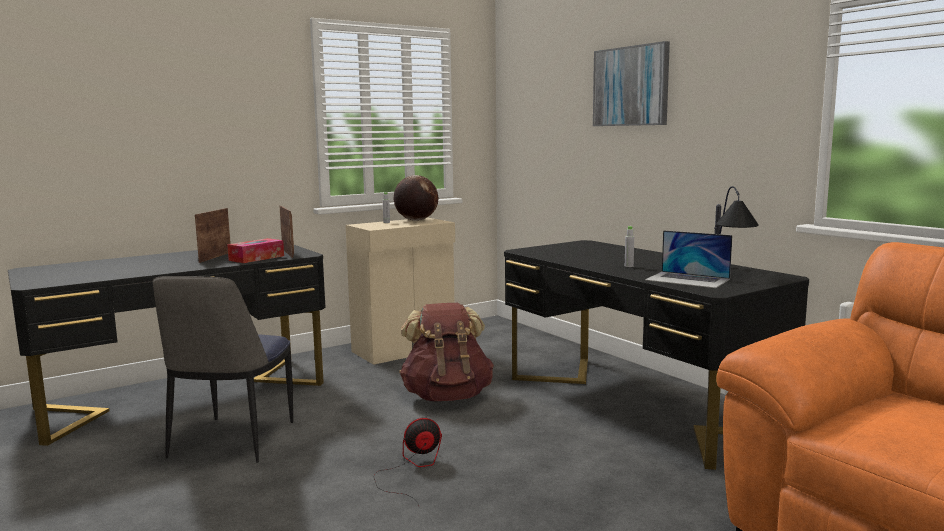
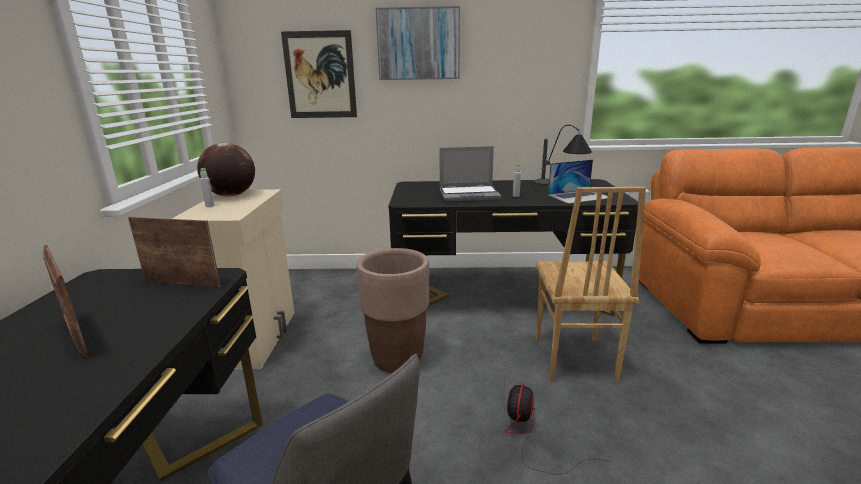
camera: 55 degrees left, 10 degrees up
tissue box [227,238,284,263] -> none
brown backpack [399,303,494,401] -> brown planter [357,248,429,373]
none -> picture [281,30,357,118]
none -> laptop [439,146,501,202]
none -> brown chair [536,187,646,382]

